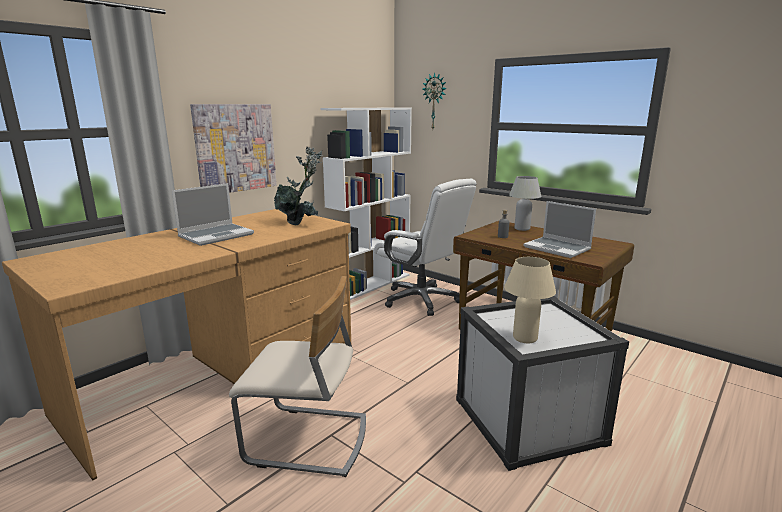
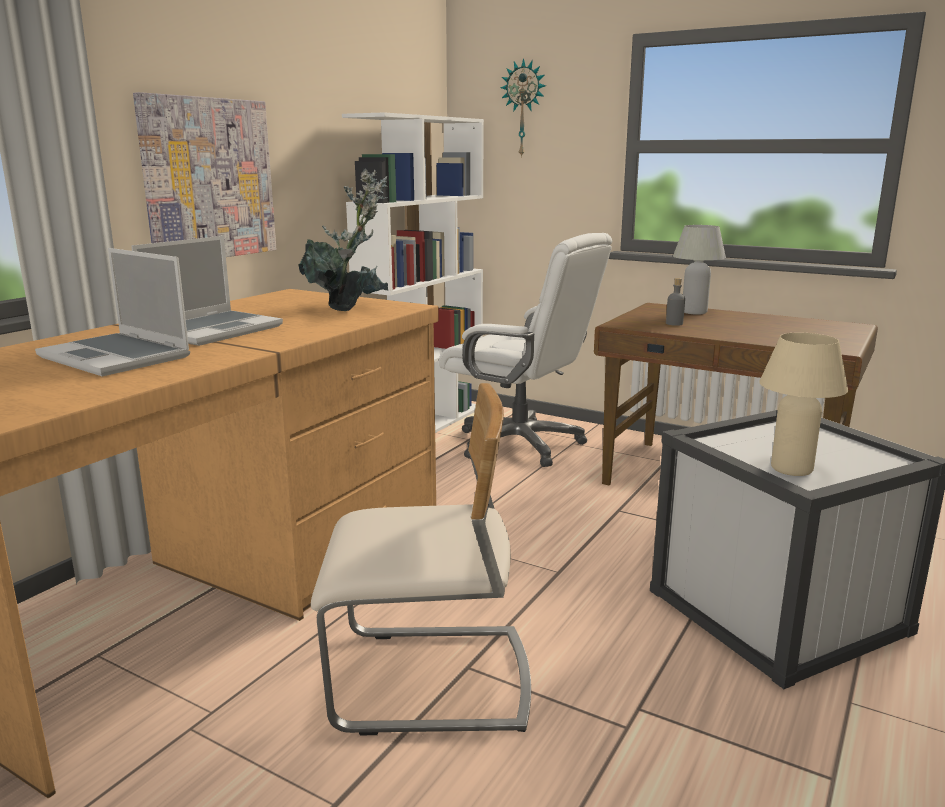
camera: 10 degrees left, 0 degrees up
laptop [523,201,596,258] -> laptop moved to [35,248,190,376]

